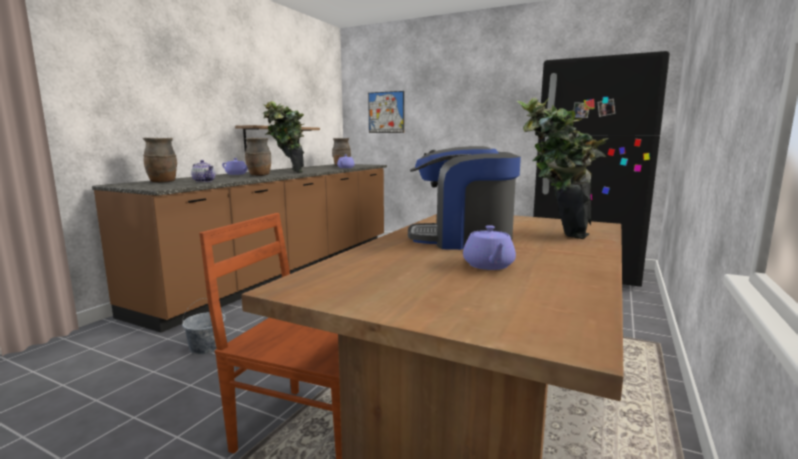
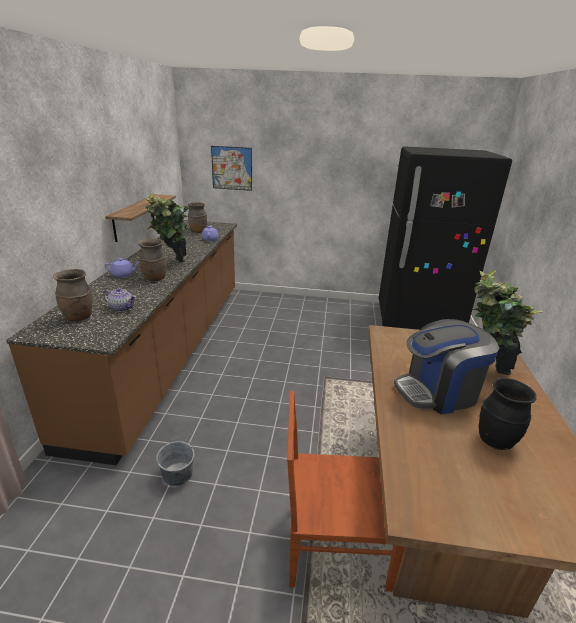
camera: 20 degrees left, 15 degrees up
purple teapot [463,225,516,270] -> black vase [479,378,537,450]

